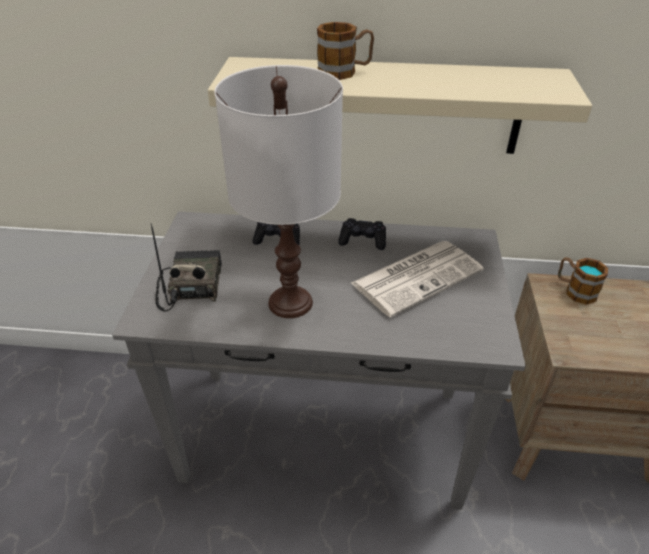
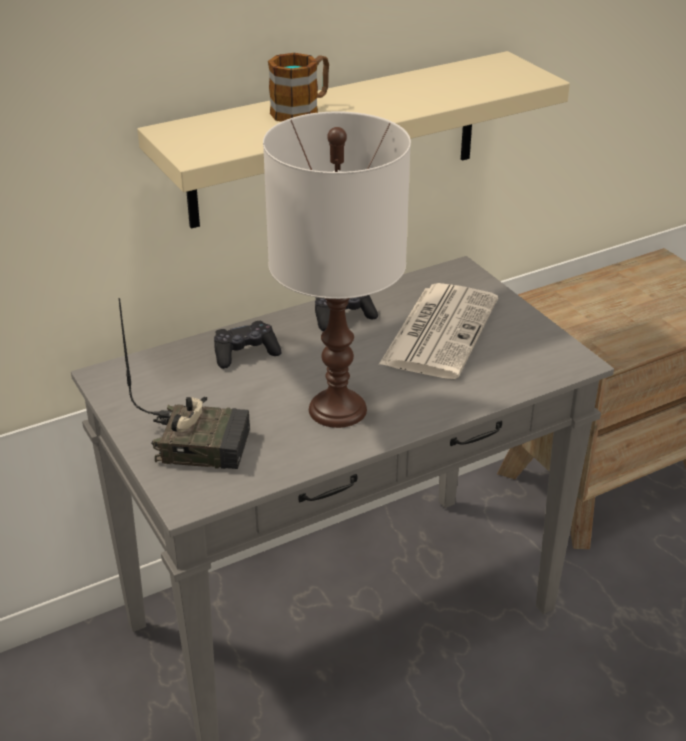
camera: 35 degrees left, 5 degrees down
radio [151,223,222,312] -> radio turned 135 degrees clockwise [119,298,250,469]
mug [558,258,608,305] -> none

